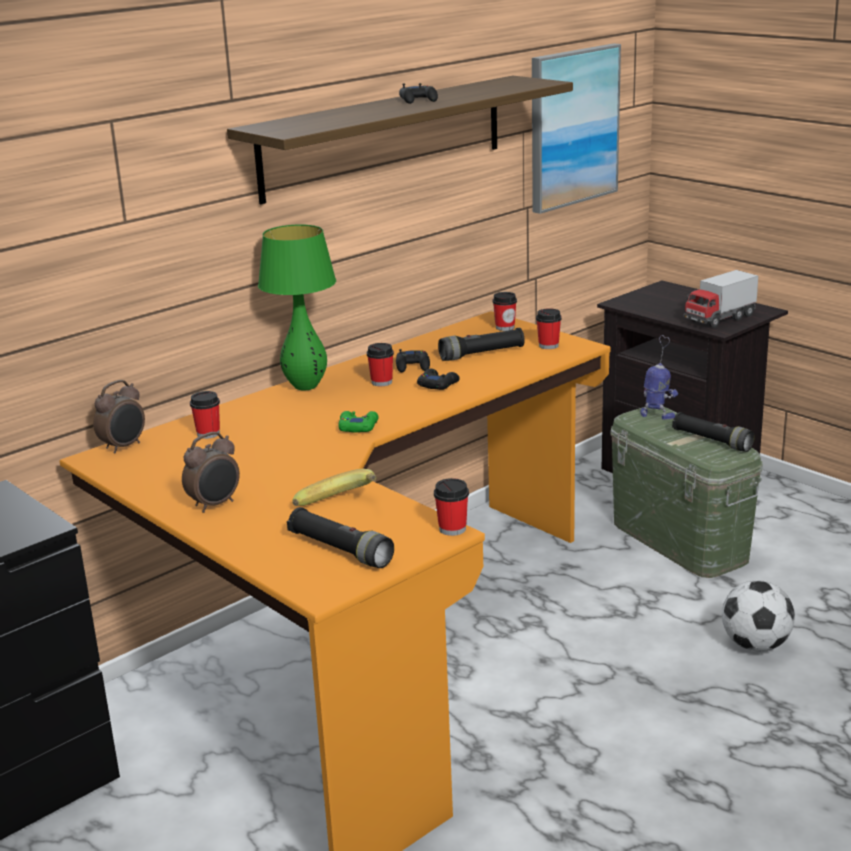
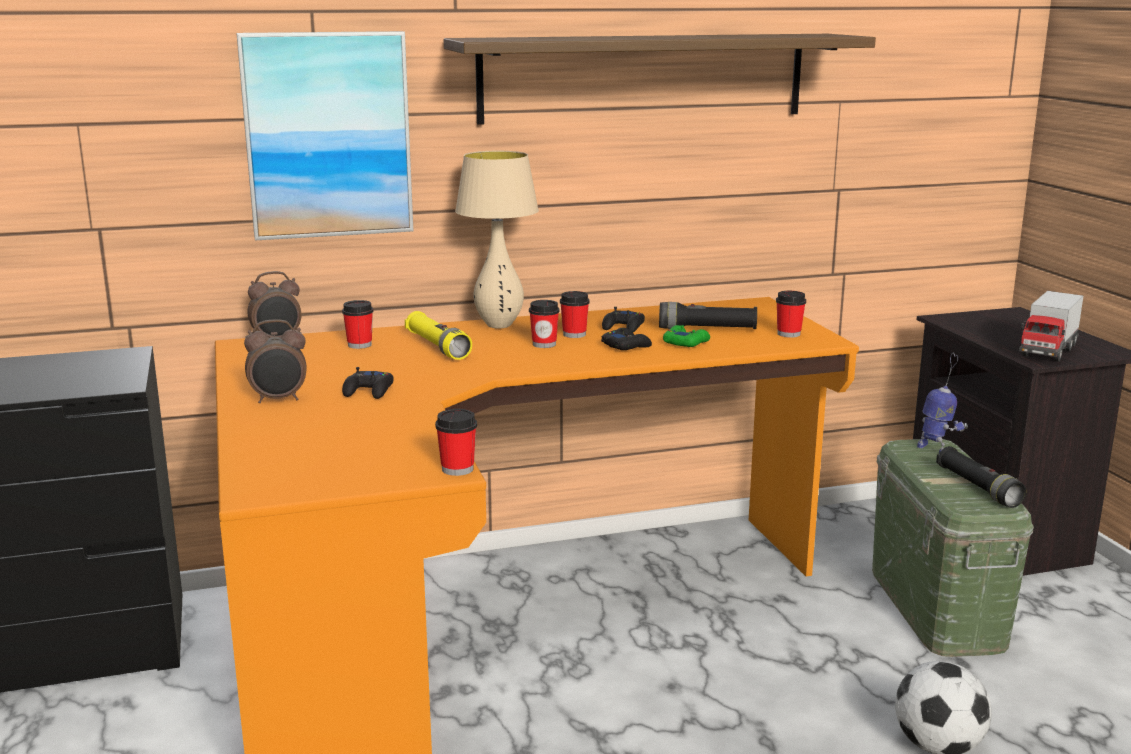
camera: 25 degrees right, 5 degrees down
green table lamp [258,224,336,390] -> beige table lamp [455,151,539,328]
black flashlight [287,507,394,568] -> none
banana [292,469,377,506] -> none
green game controller [338,411,379,433] -> green game controller moved to [663,325,710,347]
black game controller [399,83,438,104] -> black game controller moved to [342,367,394,399]
cup [493,292,517,331] -> cup moved to [529,300,560,348]
picture [532,43,621,214] -> picture moved to [236,31,413,240]
toy truck [684,270,758,328] -> toy truck turned 45 degrees counterclockwise [1019,291,1083,362]
none -> yellow flashlight [405,311,472,360]

